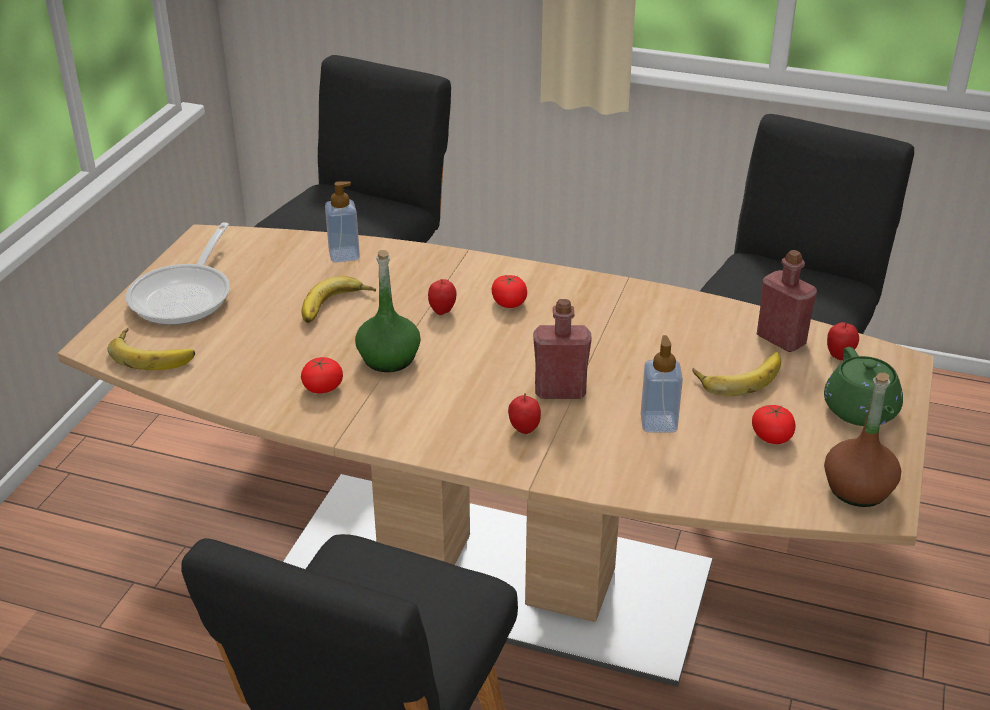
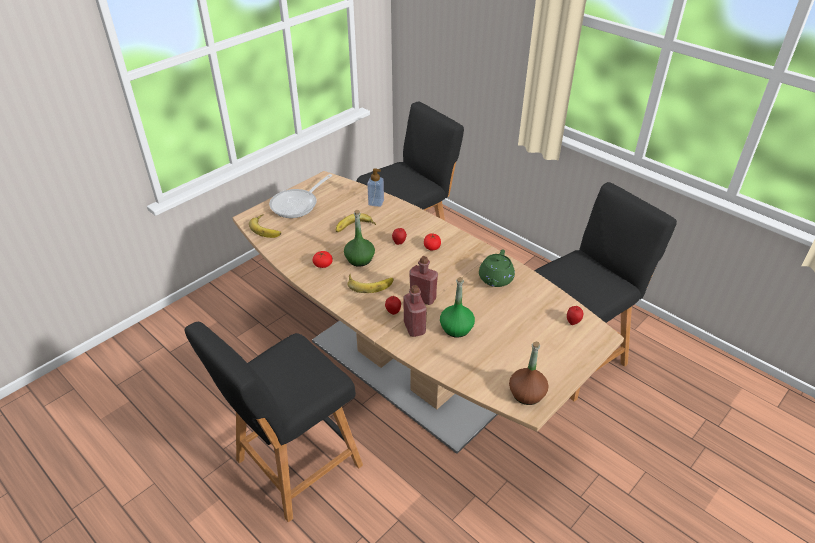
camera: 25 degrees right, 5 degrees up
soap dispenser [641,335,683,433] -> green bottle [440,277,475,338]
banana [692,352,781,396] -> banana moved to [348,274,393,293]
tomato [752,405,796,444] -> none
red bottle [757,250,817,352] -> red bottle moved to [403,285,427,337]
green teapot [824,347,903,426] -> green teapot moved to [479,249,515,287]

